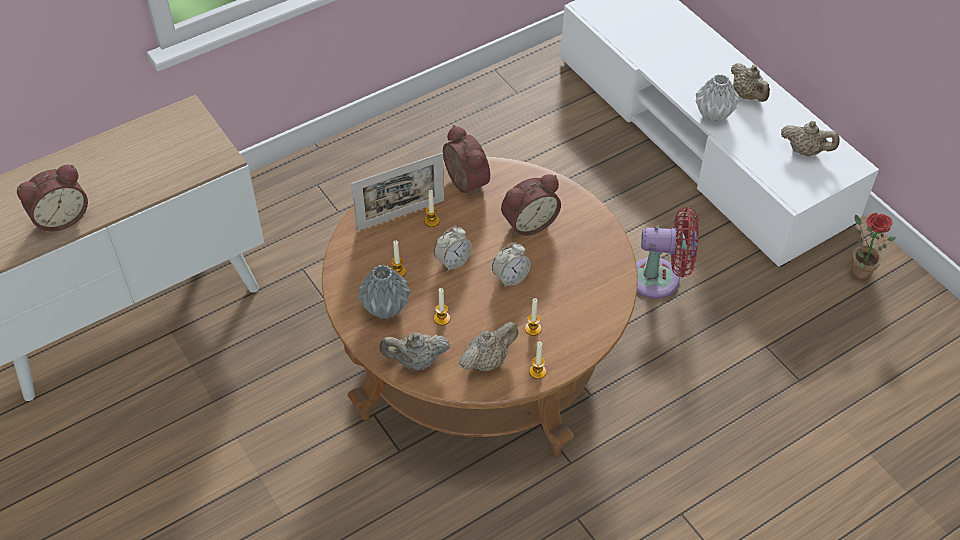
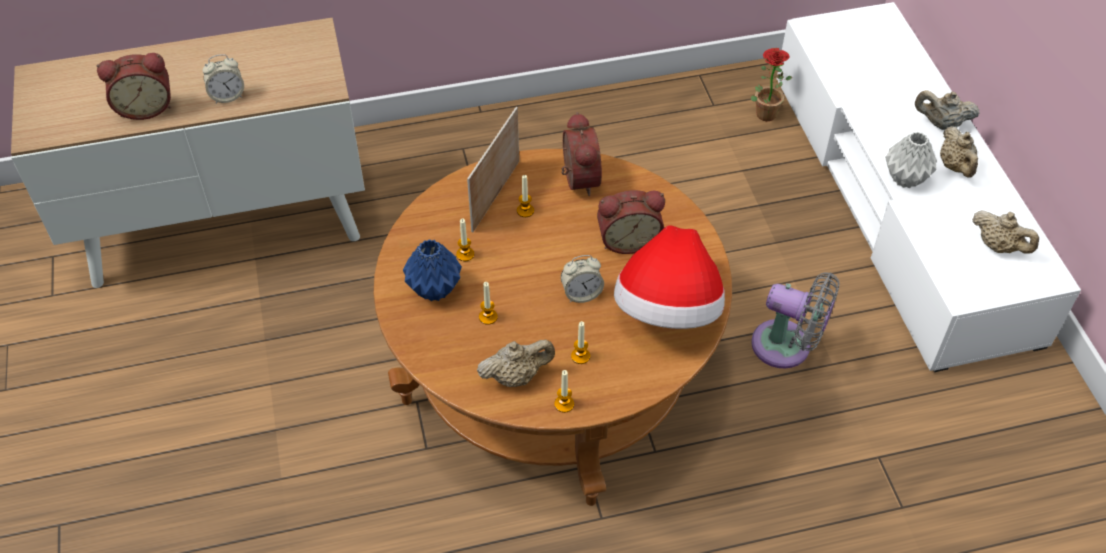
camera: 20 degrees right, 0 degrees up
picture frame [351,153,444,231] -> picture frame turned 120 degrees clockwise [467,107,519,232]
grey vase [358,265,411,319] -> blue vase [403,239,462,301]
beige teapot [380,332,450,370] -> beige teapot moved to [915,90,980,130]
alarm clock [434,226,472,271] -> alarm clock moved to [202,54,244,103]
red fan [636,207,699,299] -> grey fan [751,272,840,368]
potted plant [851,212,896,280] -> potted plant moved to [750,48,792,121]
none -> hat [614,225,725,329]

